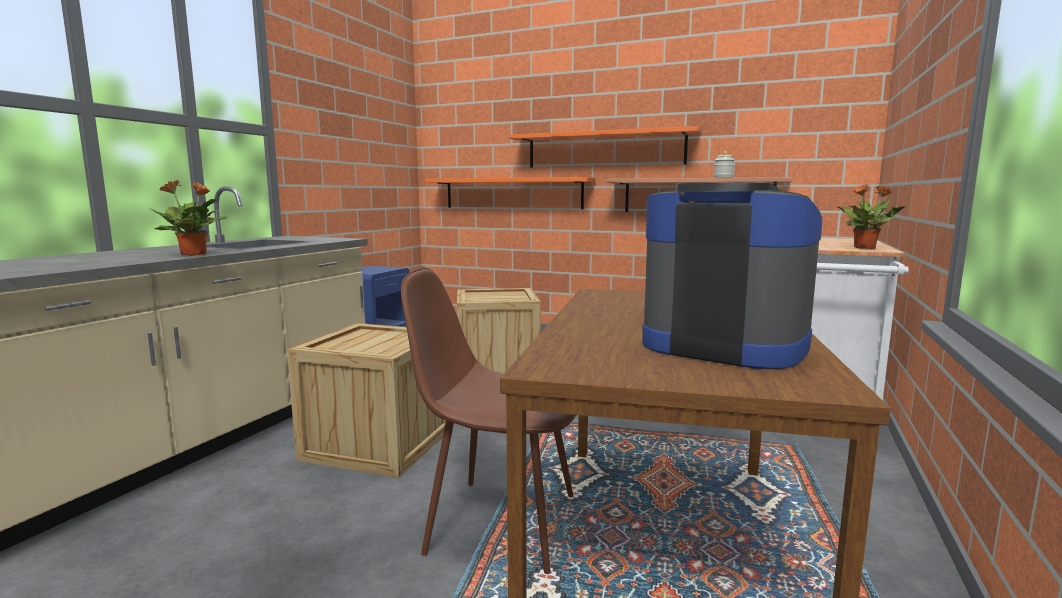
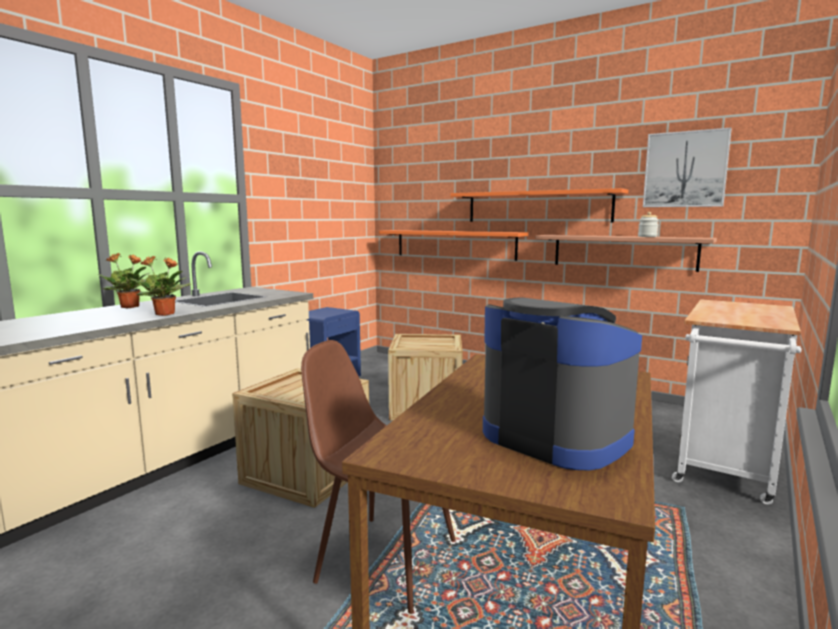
camera: 10 degrees right, 0 degrees up
potted plant [836,184,906,249] -> potted plant moved to [98,253,151,308]
none -> picture [643,128,732,207]

